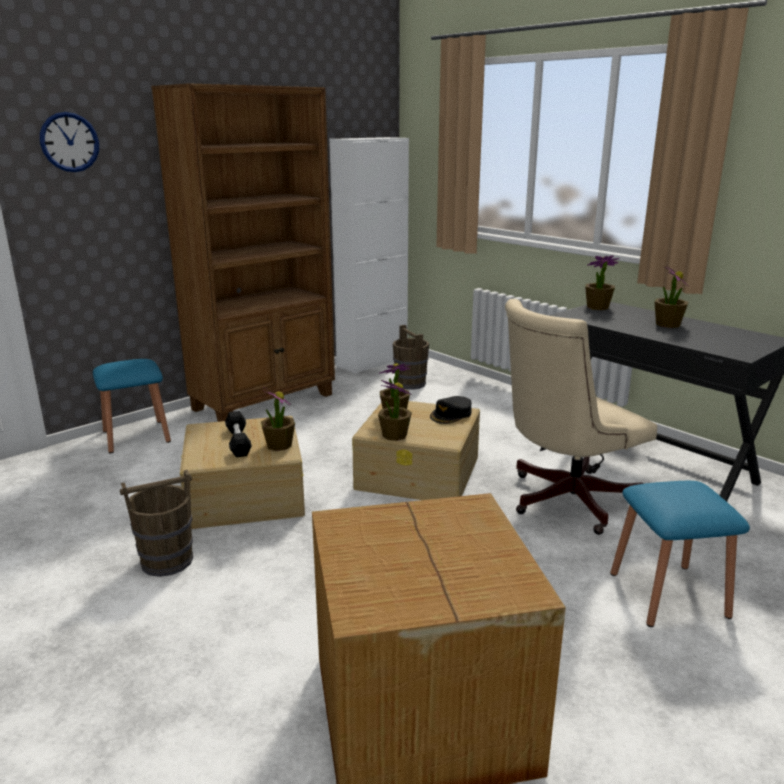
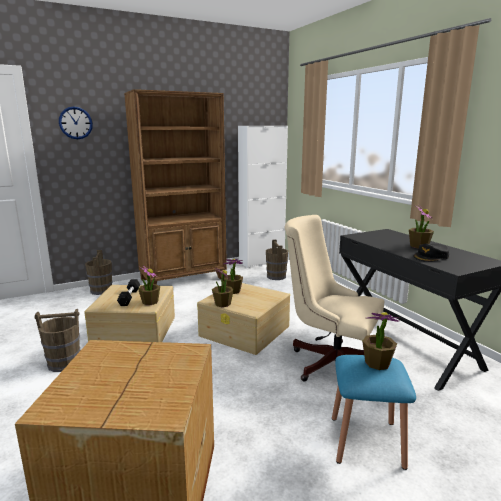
camera: 15 degrees right, 5 degrees down
blue stool [93,359,171,453] -> brown bucket [85,250,112,295]
black cap [430,396,471,424] -> black cap moved to [413,244,449,262]
beige office chair [505,299,657,535] -> beige office chair turned 45 degrees clockwise [285,215,384,381]
potted plant [585,255,620,310] -> potted plant moved to [362,312,400,370]

